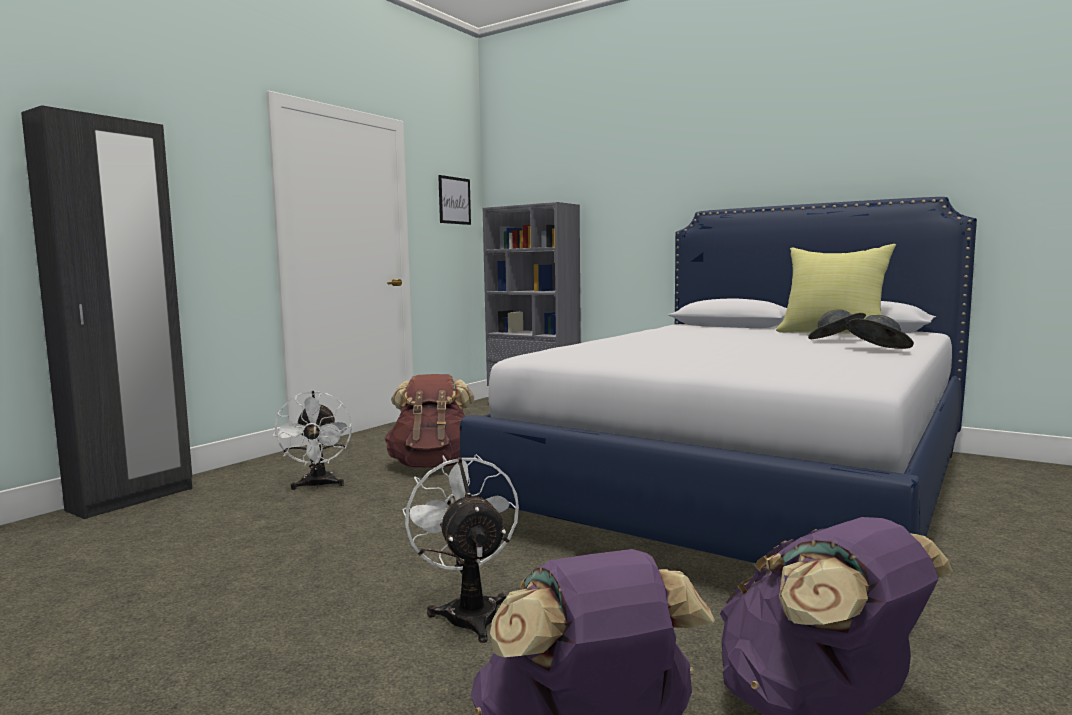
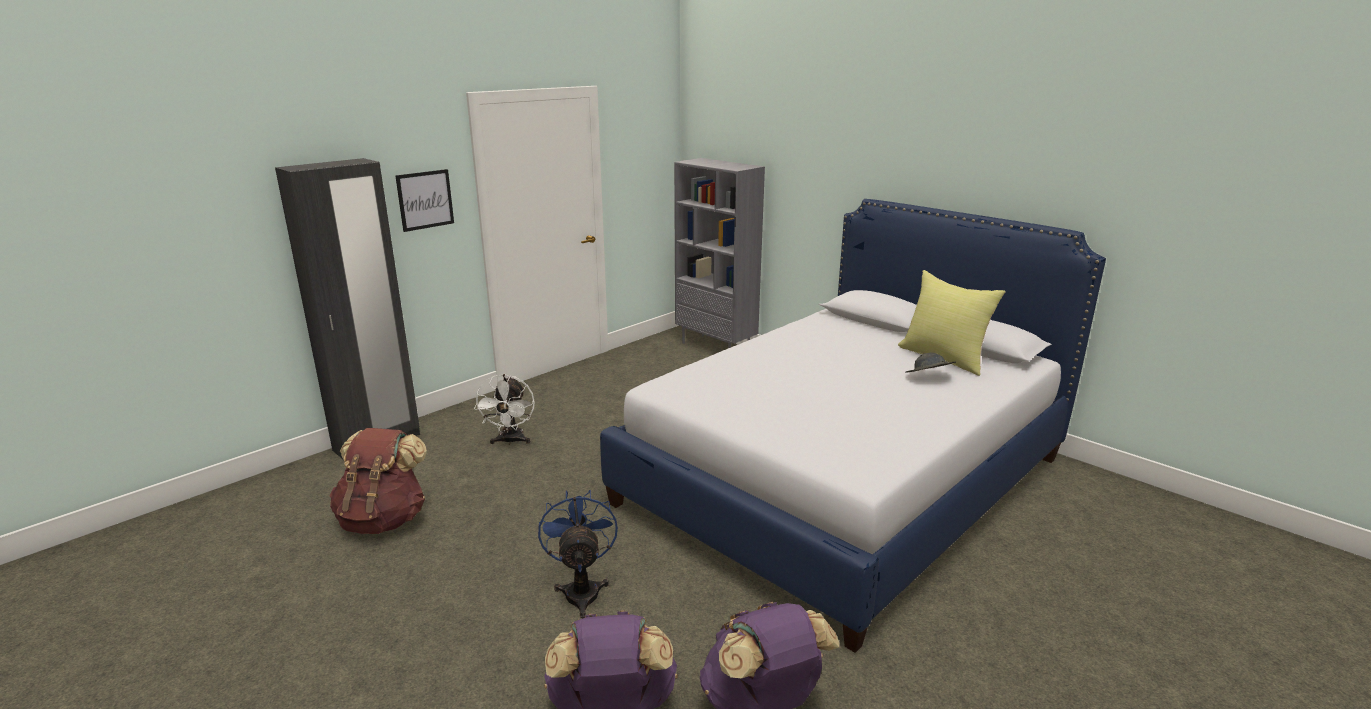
camera: 10 degrees right, 15 degrees up
brown backpack [385,374,474,468] -> brown backpack moved to [330,428,427,534]
white fan [402,454,519,643] -> blue fan [538,490,618,618]
picture [438,175,471,225] -> picture moved to [396,169,454,232]
grey hat [846,315,914,349] -> none

